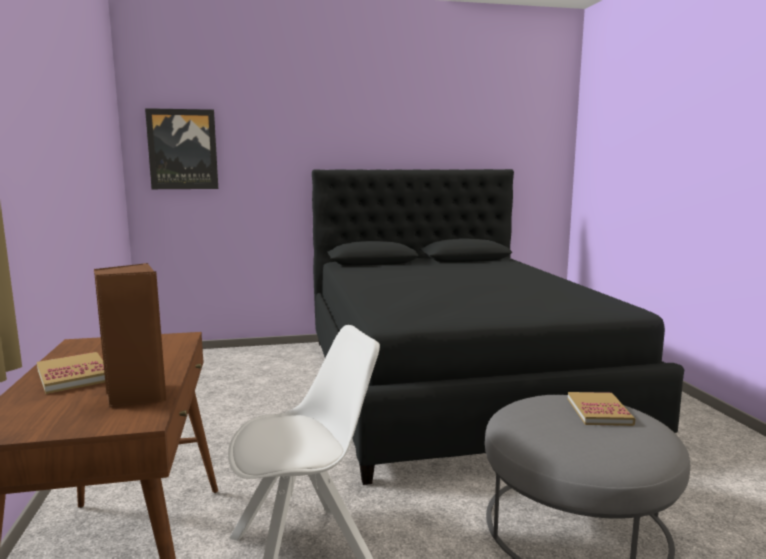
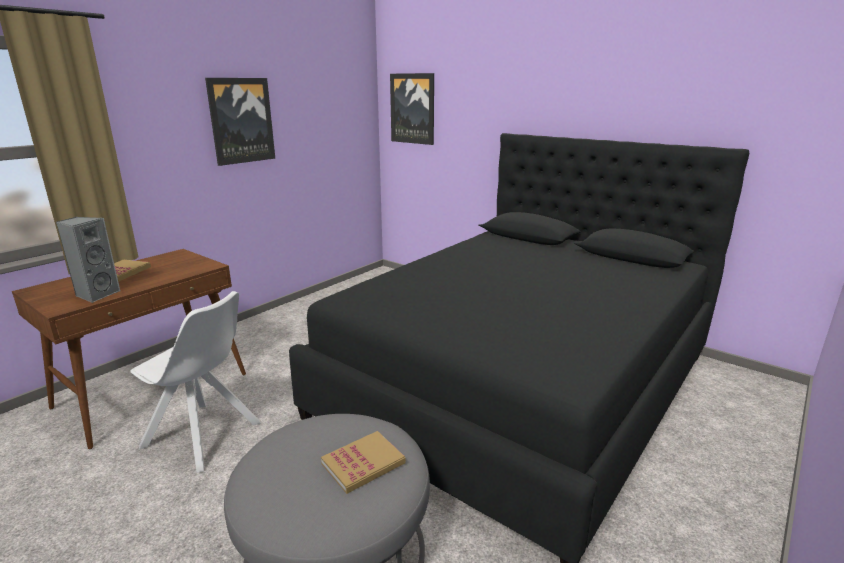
camera: 50 degrees right, 10 degrees up
brown speaker [94,263,167,407] -> grey speaker [56,217,121,303]
none -> picture [205,78,275,166]

